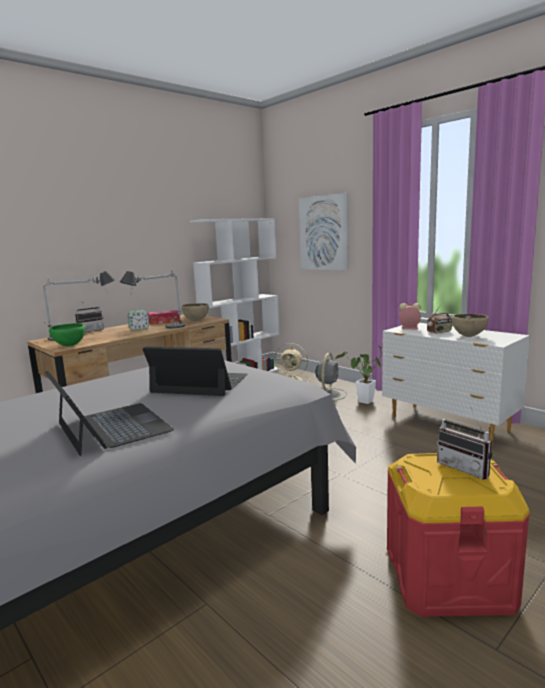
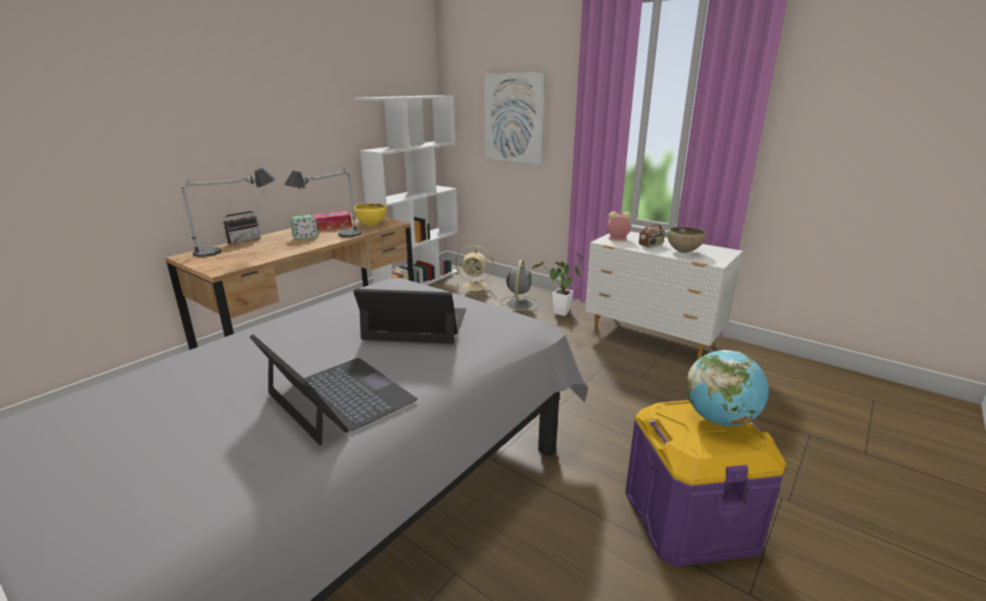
camera: 10 degrees left, 10 degrees up
green bowl [49,323,85,347] -> none
brown bowl [181,303,209,321] -> yellow bowl [354,203,387,226]
red storage box [387,453,530,617] -> purple storage box [625,400,786,567]
radio [437,407,492,480] -> globe [686,350,769,426]

